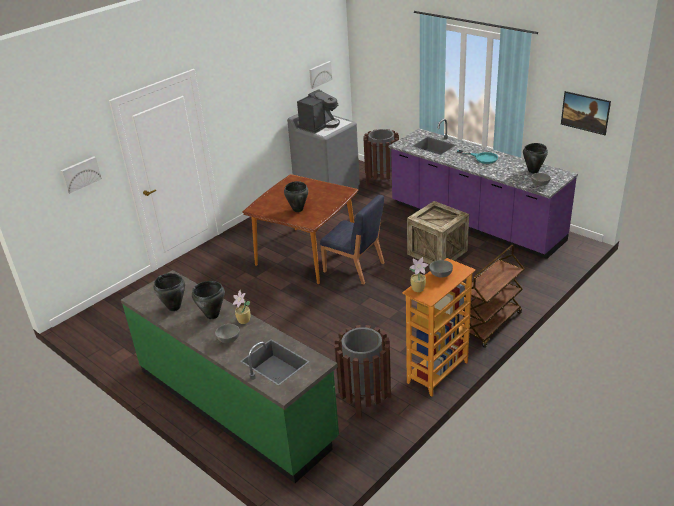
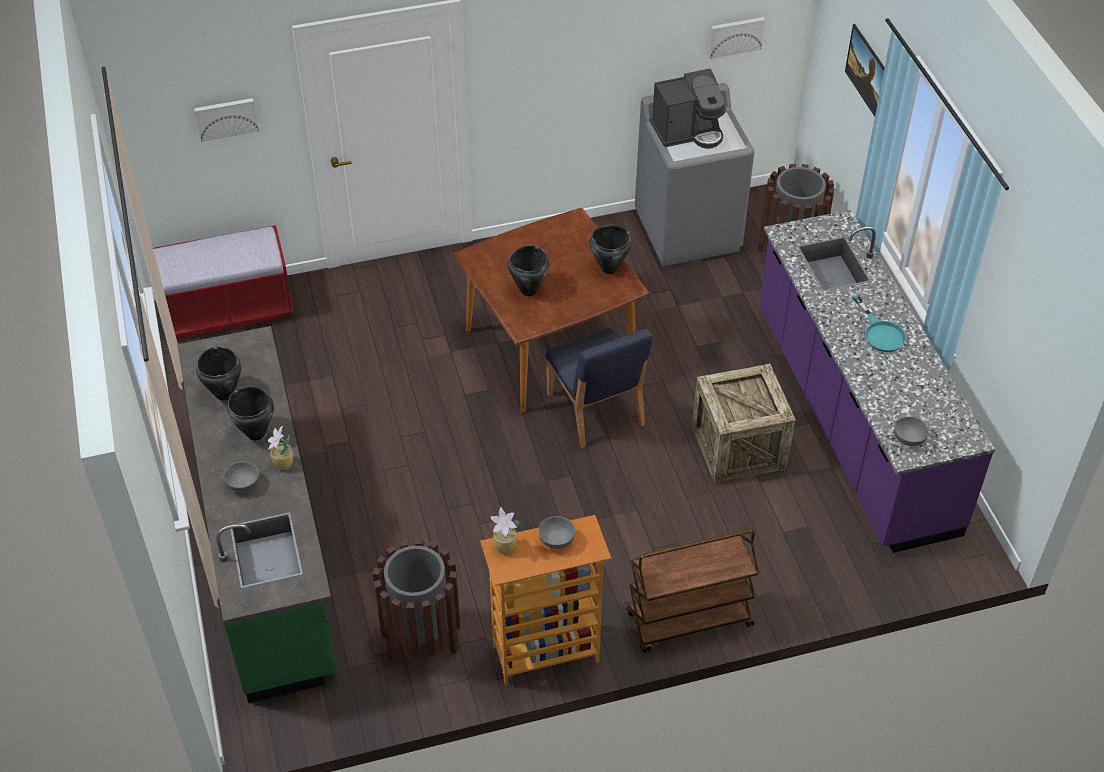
camera: 30 degrees right, 15 degrees up
black cooking pot [523,143,548,173] -> black cooking pot moved to [590,225,632,274]
picture [561,91,611,135] -> picture moved to [845,24,885,117]
none -> red bench [153,225,294,339]

